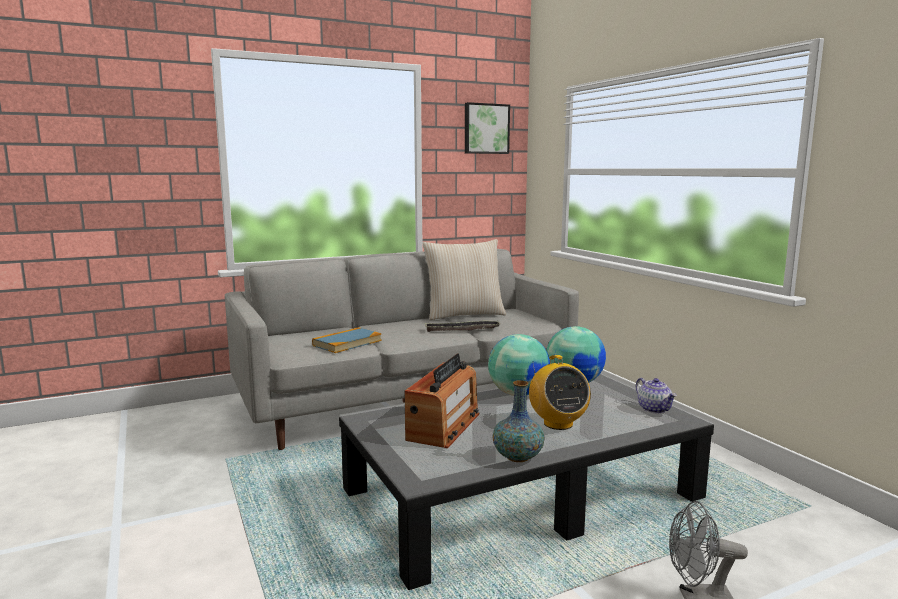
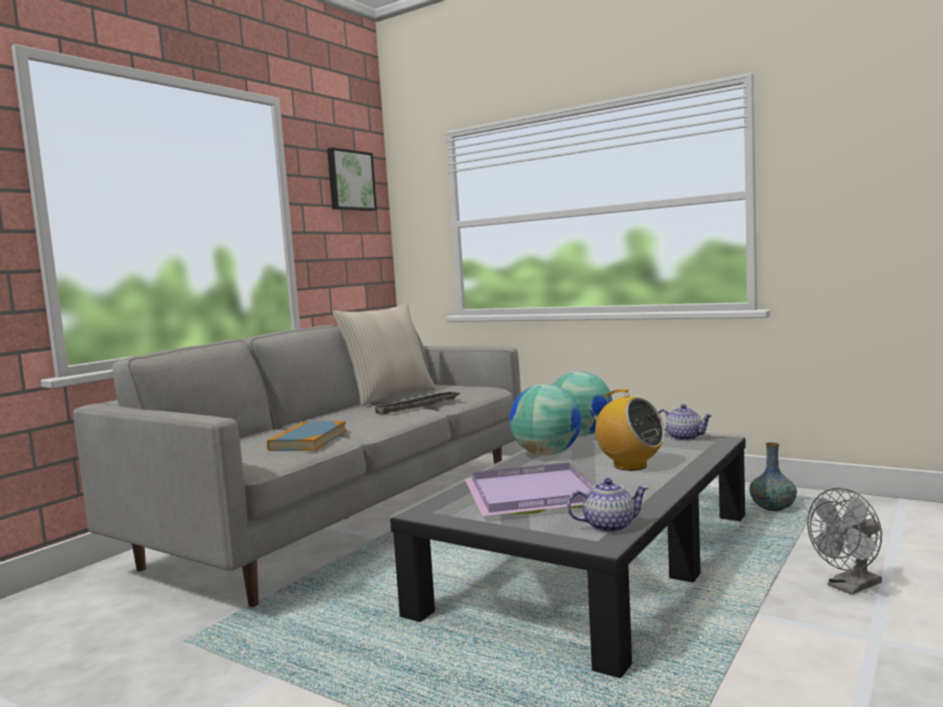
camera: 30 degrees left, 5 degrees down
radio [405,353,479,448] -> purple tray [465,462,593,516]
vase [492,380,544,462] -> vase moved to [749,442,797,511]
none -> teapot [567,478,649,533]

